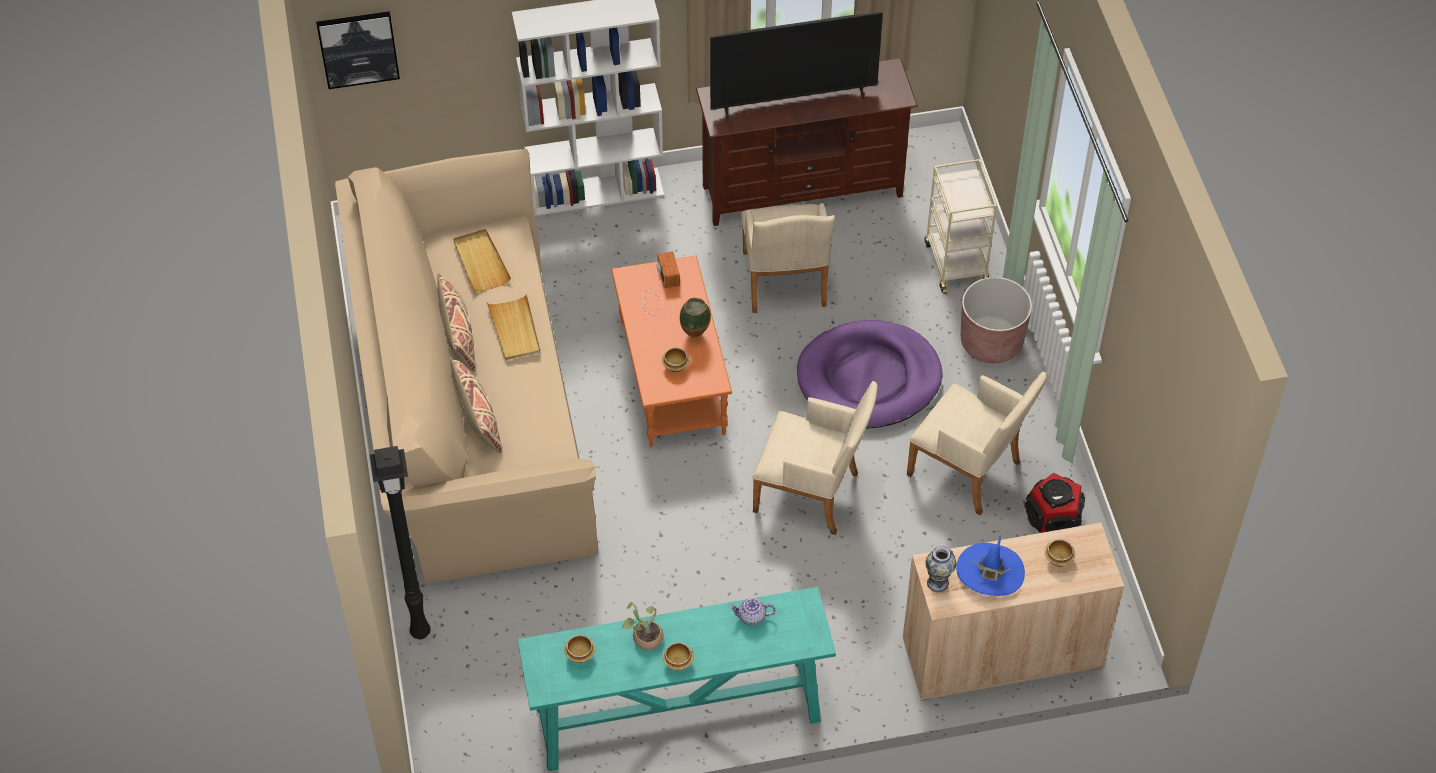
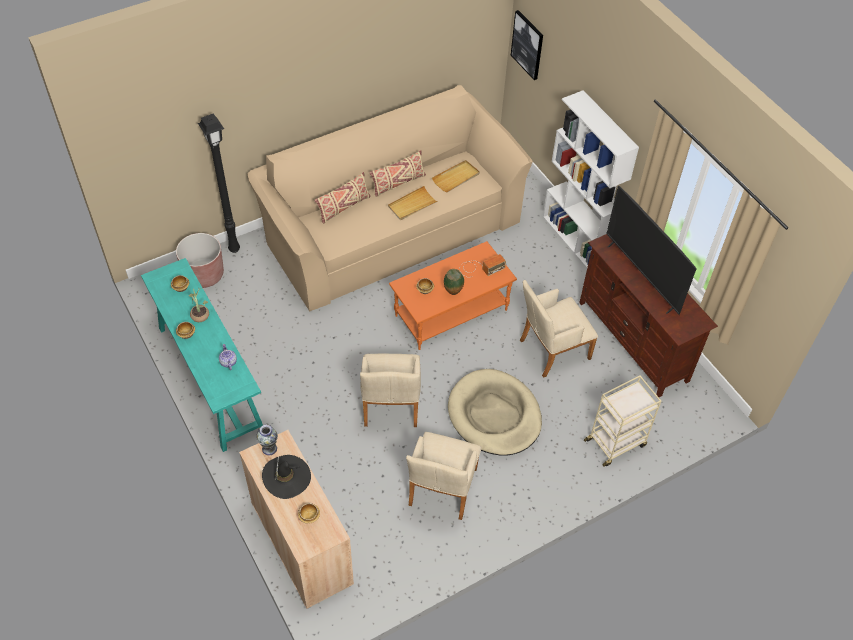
camera: 70 degrees right, 0 degrees up
purple dog bed [797,320,942,429] -> beige dog bed [448,369,542,456]
blue hat [956,535,1025,596] -> black hat [262,455,311,499]
brown planter [961,277,1032,363] -> brown planter moved to [176,233,224,288]
speaker [1025,473,1085,533] -> none

